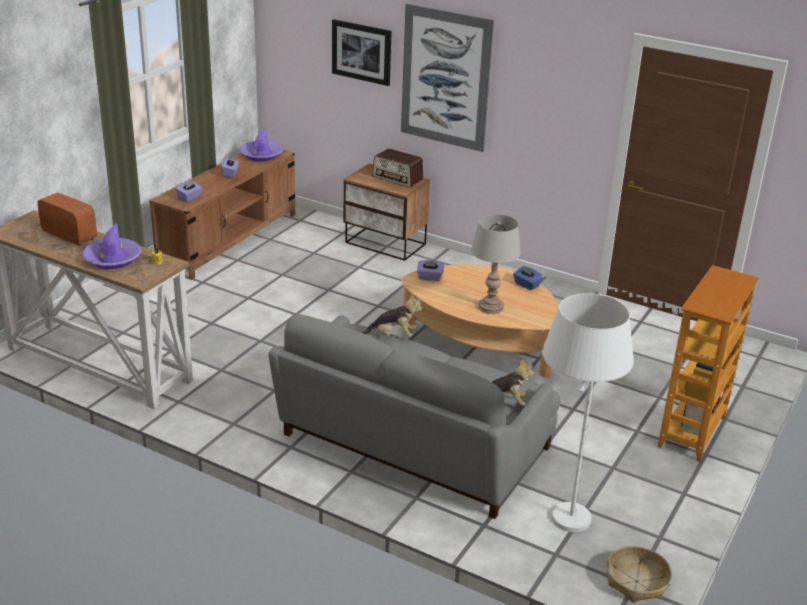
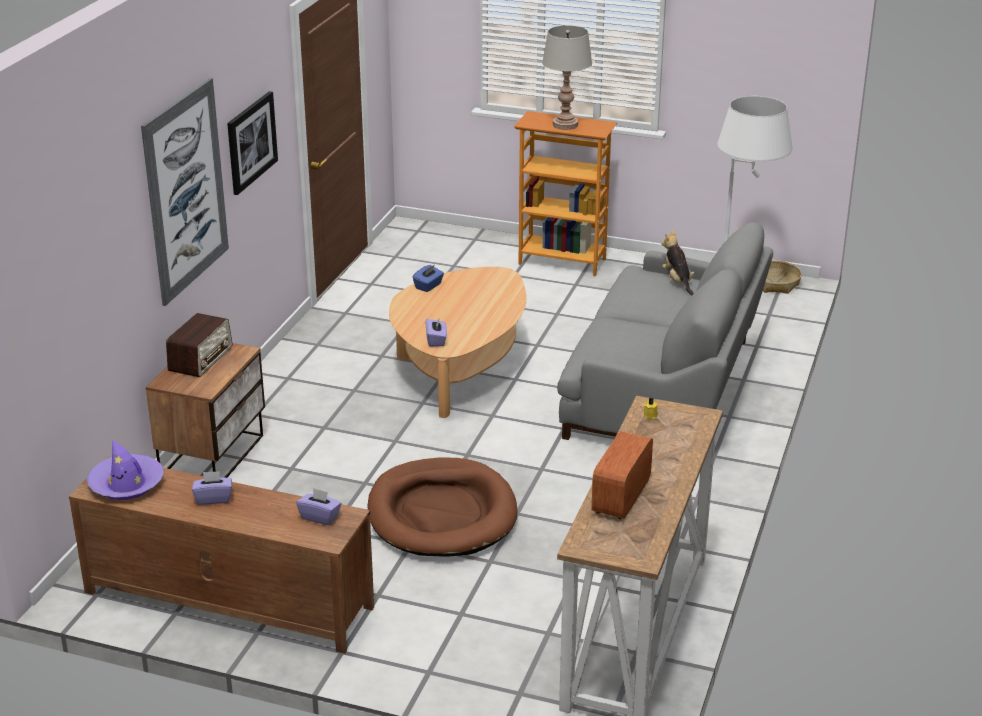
camera: 100 degrees left, 0 degrees up
purple hat [82,223,142,269] -> none
picture [332,19,392,86] -> picture moved to [227,91,278,195]
plush toy [363,294,422,337] -> none
grey table lamp [471,214,521,314] -> grey table lamp moved to [542,25,592,130]
none -> brown dog bed [367,457,518,557]

